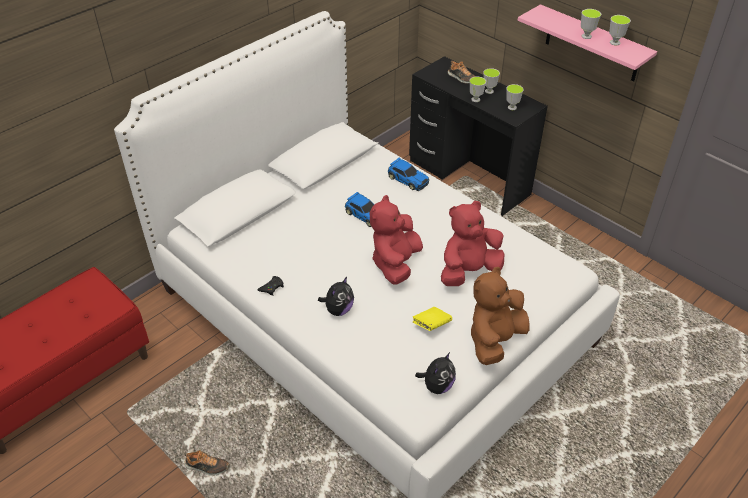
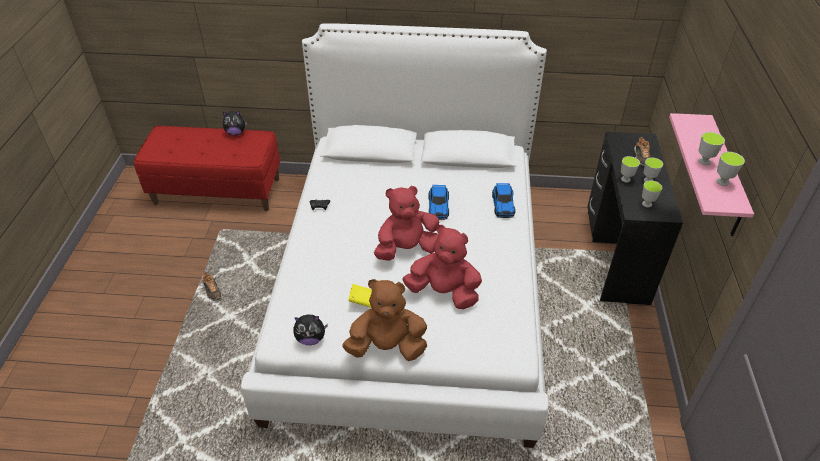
camera: 50 degrees right, 0 degrees up
plush toy [318,277,354,316] -> plush toy moved to [222,111,248,135]

